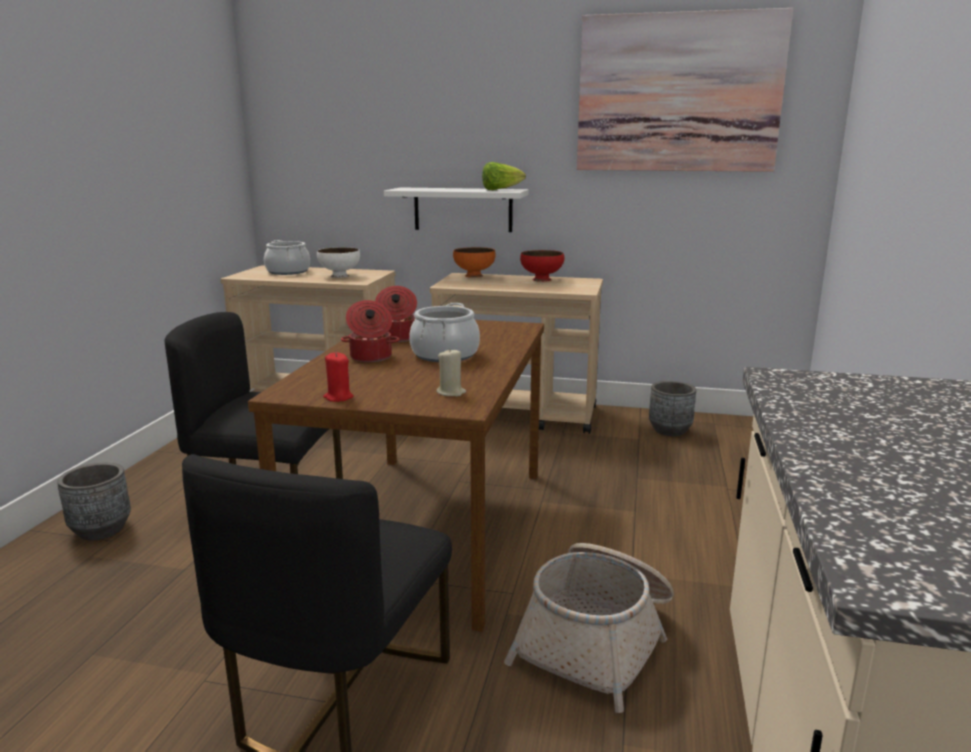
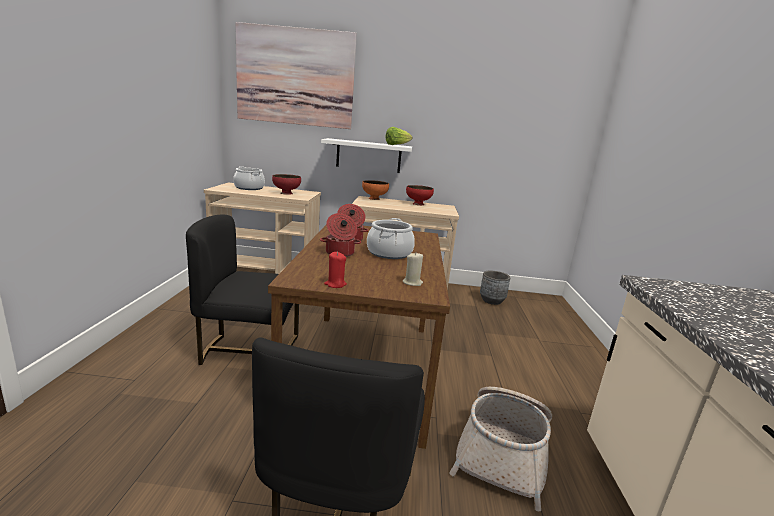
camera: 10 degrees left, 0 degrees up
grey planter [57,463,131,540] -> none
white bowl [317,247,360,278] -> red bowl [272,174,301,195]
picture [577,8,793,172] -> picture moved to [235,22,357,129]

